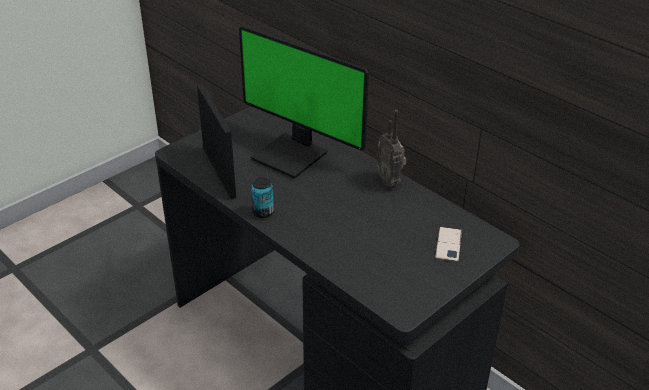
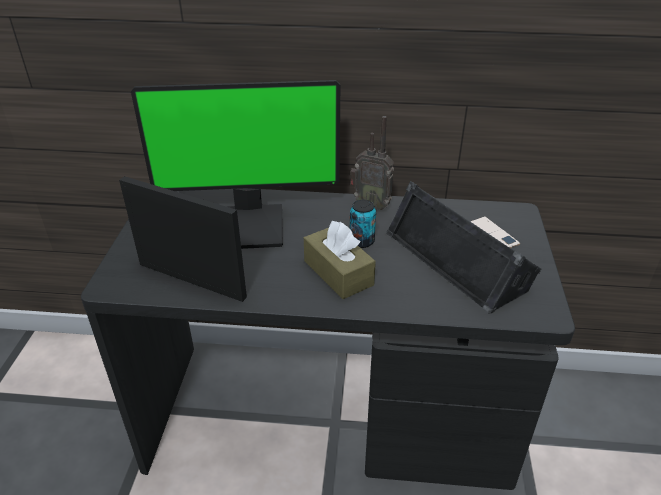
camera: 40 degrees left, 0 degrees up
can [251,177,274,218] -> can moved to [350,200,376,248]
none -> brown tissue box [304,221,376,299]
none -> black speaker [386,181,541,314]

